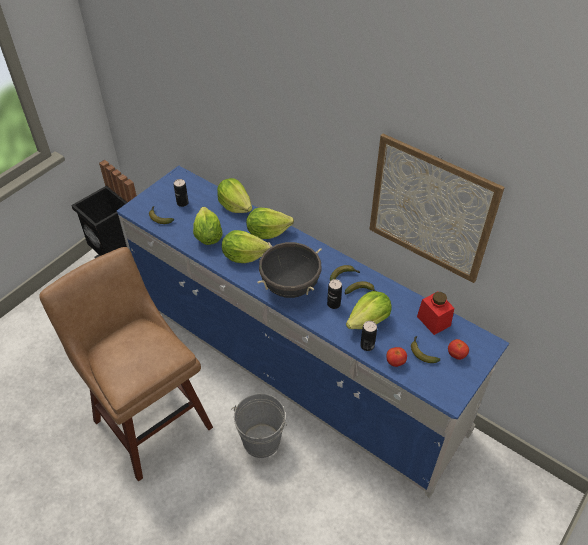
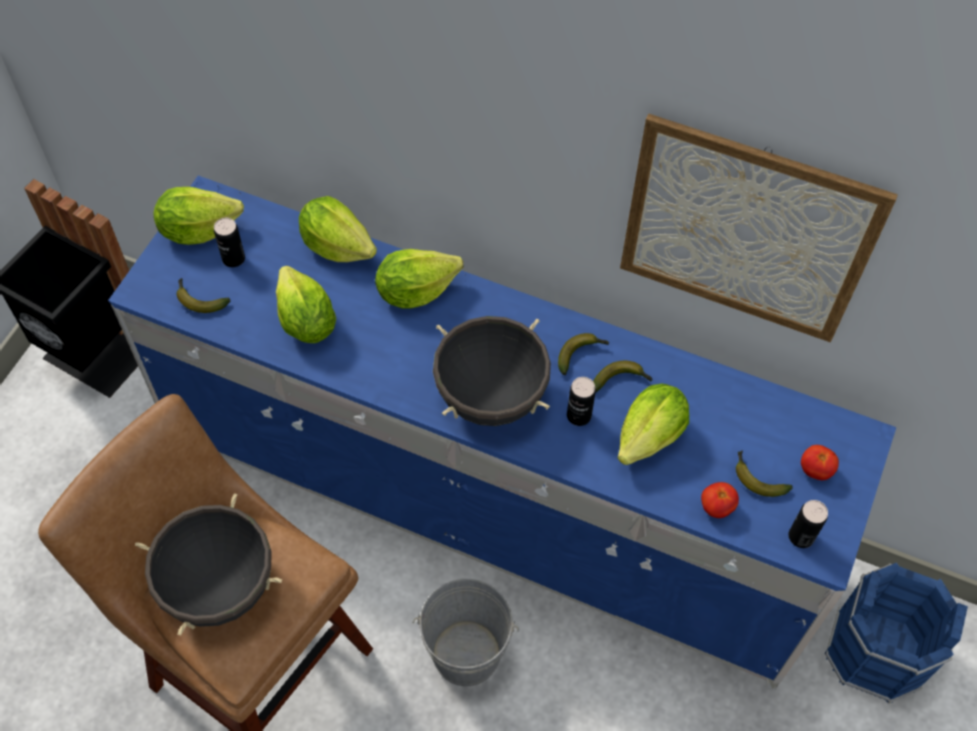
camera: 15 degrees left, 10 degrees up
lettuce [222,230,270,263] -> lettuce moved to [154,187,244,245]
can [360,321,377,351] -> can moved to [788,500,828,548]
red jar [417,291,454,335] -> none
none -> black cooking pot [135,493,282,635]
none -> blue bucket [825,563,968,703]

